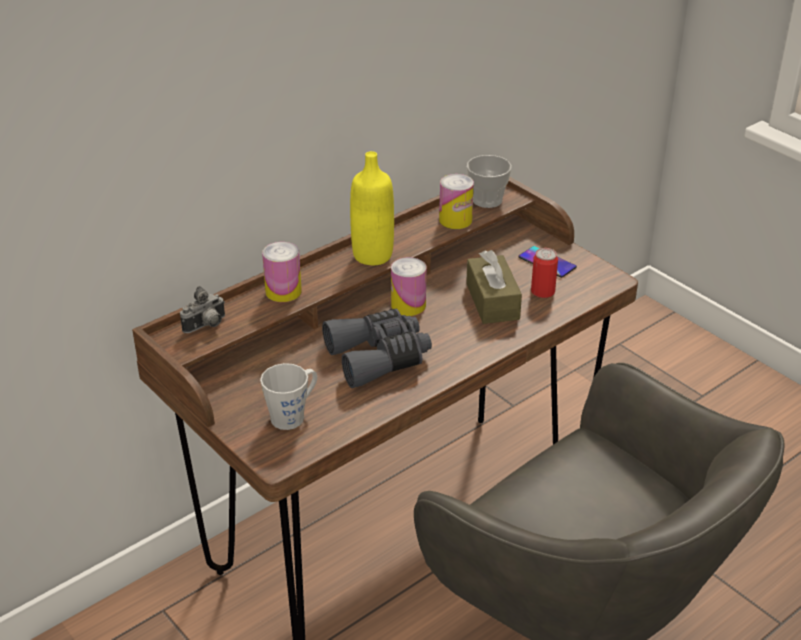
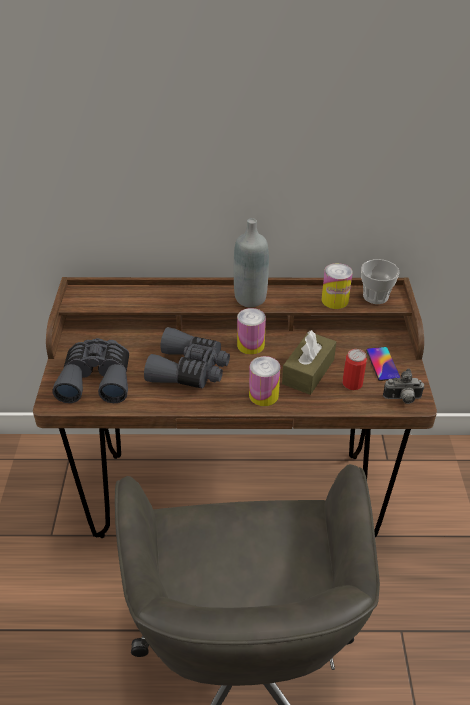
camera: 40 degrees right, 5 degrees up
camera [180,286,225,333] -> camera moved to [383,369,425,404]
grey mug [260,363,317,430] -> grey binoculars [53,338,129,403]
can [262,242,302,302] -> can moved to [249,356,281,406]
yellow bottle [350,151,394,265] -> grey bottle [234,218,269,307]

